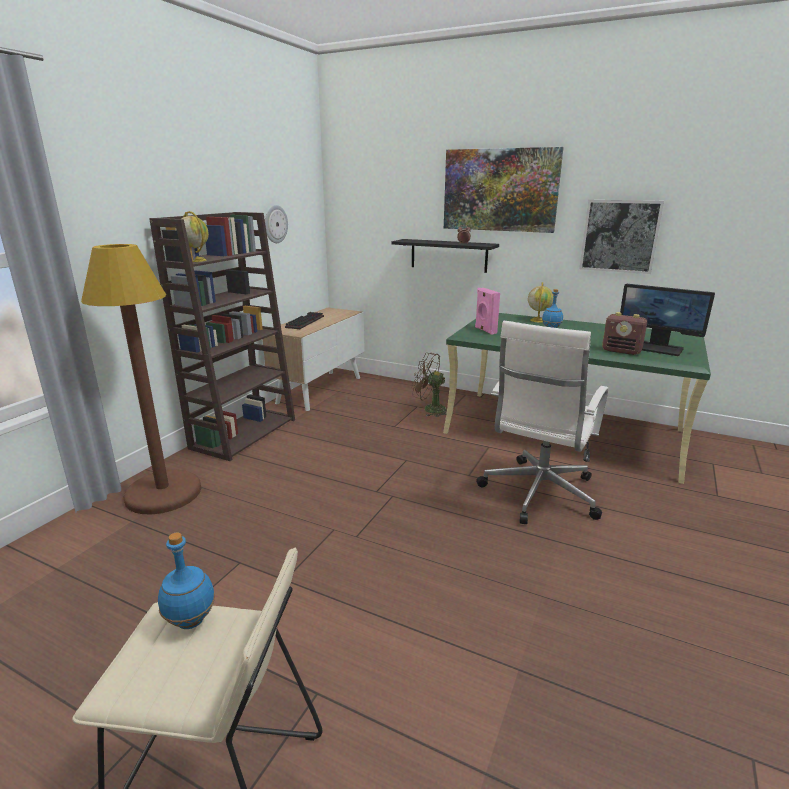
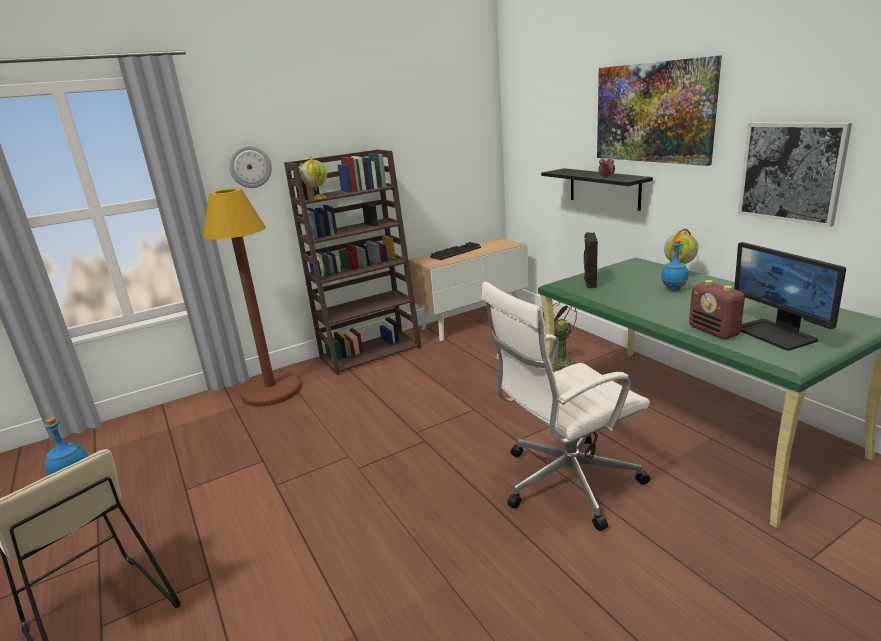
camera: 35 degrees right, 0 degrees up
wall clock [265,205,288,243] -> wall clock moved to [229,145,272,188]
pink speaker [475,288,500,335] -> black speaker [584,232,598,288]

